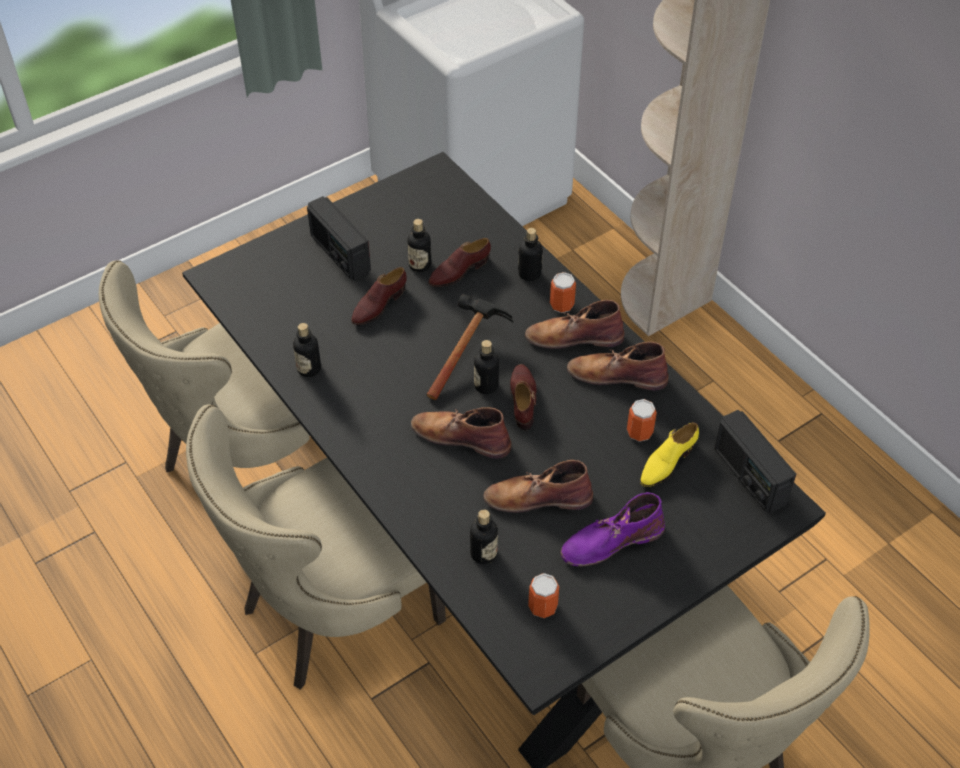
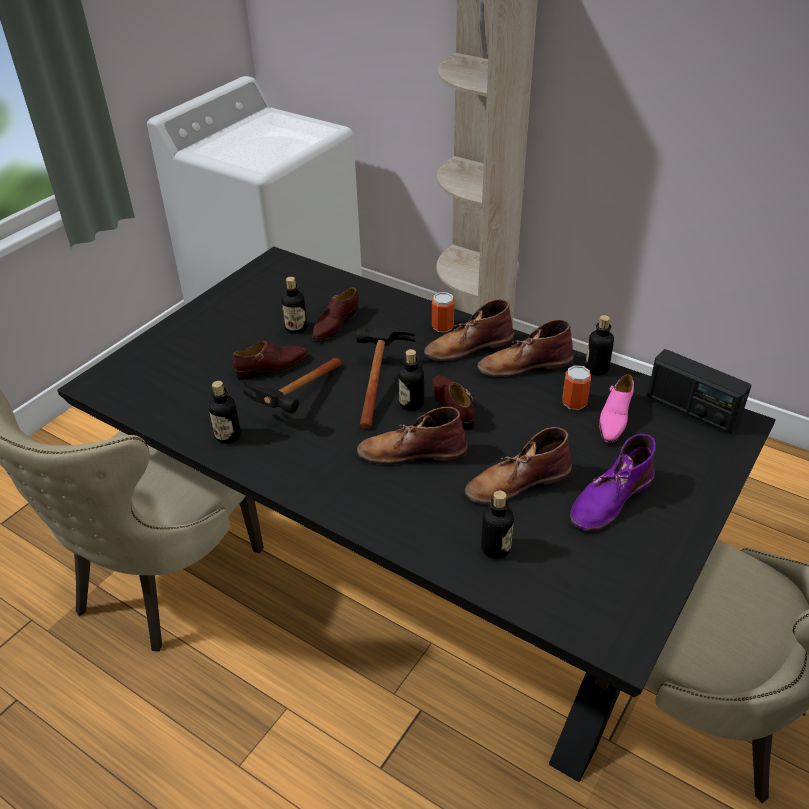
camera: 20 degrees left, 10 degrees down
beige chair [186,404,446,690] -> none
radio [307,196,371,281] -> none
brown shoe [351,267,407,325] -> brown shoe turned 135 degrees counterclockwise [233,340,308,380]
bottle [518,228,543,281] -> bottle moved to [585,315,614,375]
can [528,573,559,618] -> none
yellow shoe [640,423,699,487] -> pink shoe [599,374,634,443]
none -> hammer [243,358,341,413]

